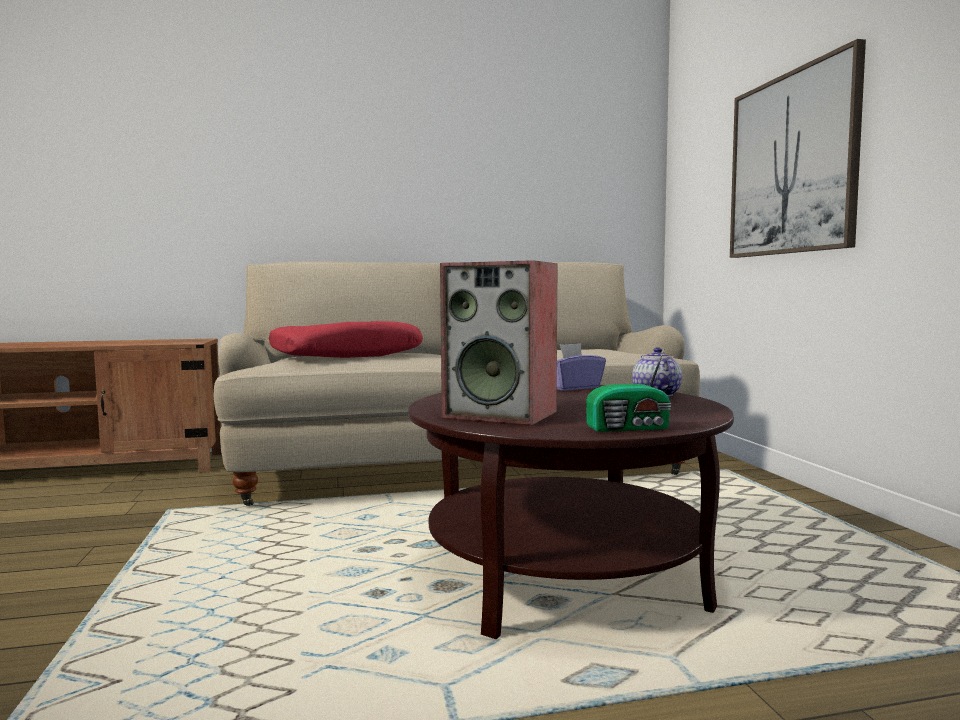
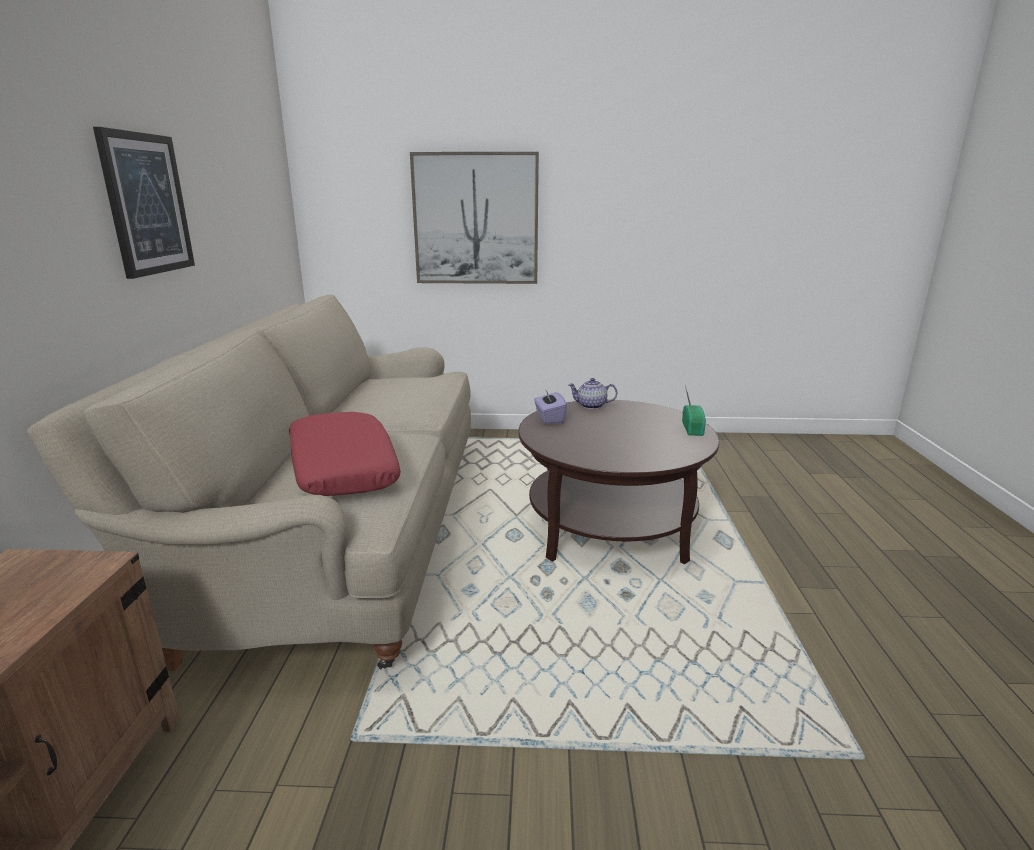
camera: 75 degrees left, 15 degrees up
speaker [440,260,557,425] -> none
none -> picture [93,127,195,279]

